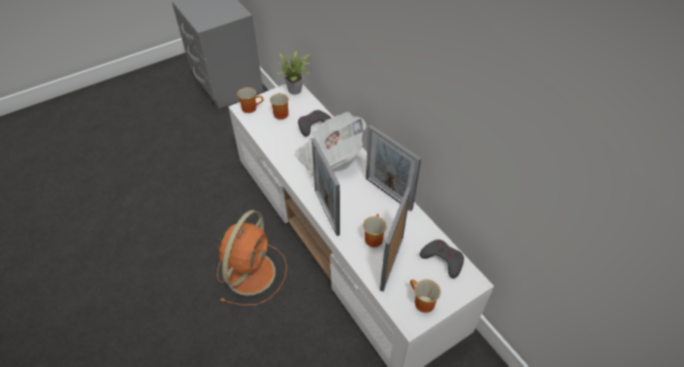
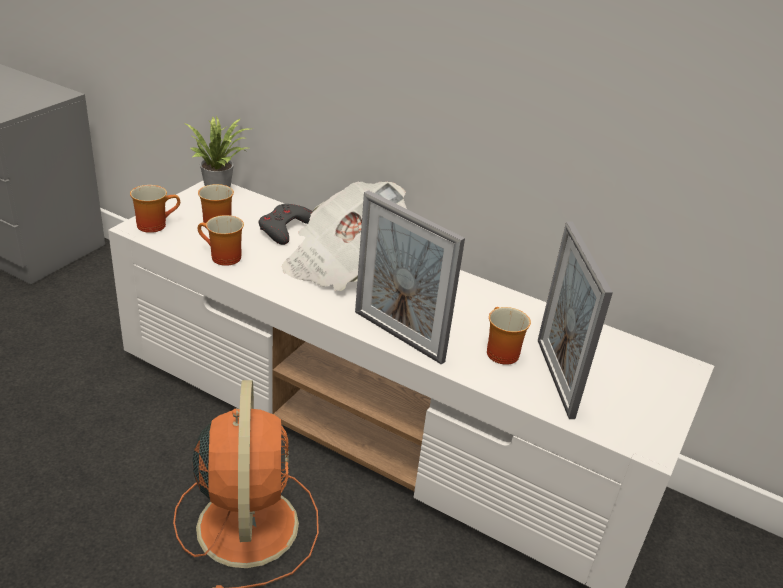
camera: 30 degrees left, 15 degrees down
picture frame [366,125,421,211] -> none
mug [410,279,441,313] -> mug moved to [198,215,244,266]
grey game controller [419,240,464,278] -> none

